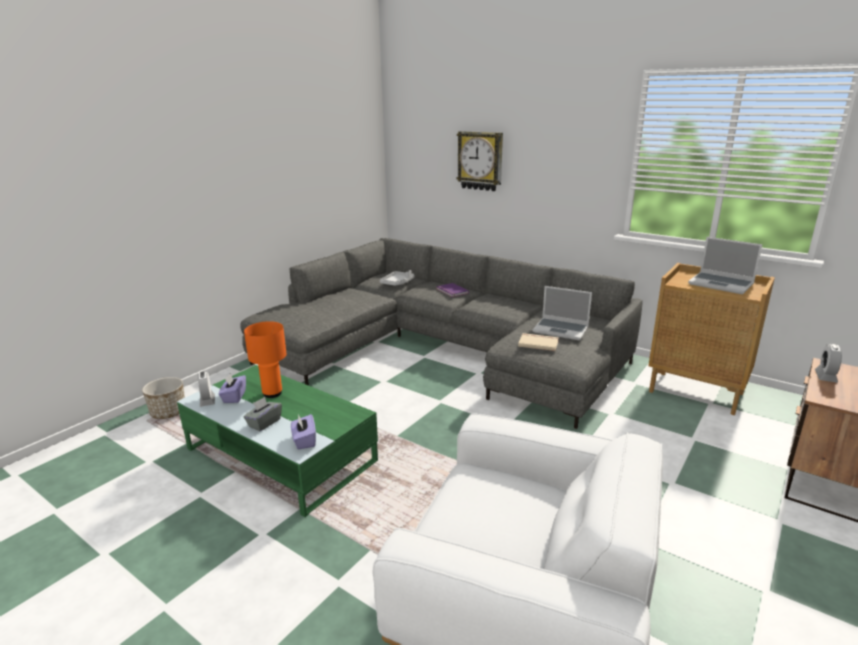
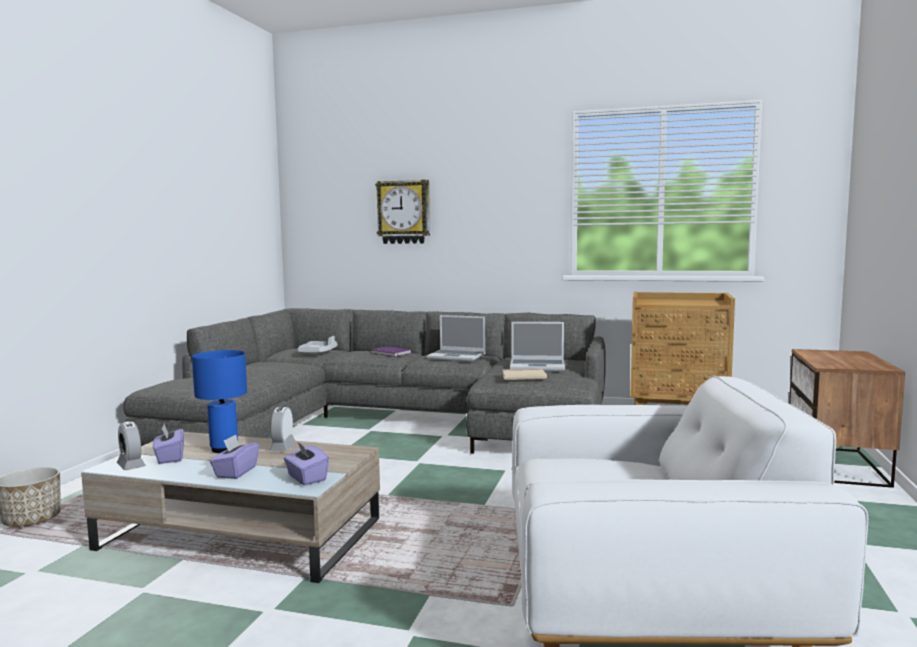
camera: 20 degrees left, 15 degrees down
green coffee table [177,365,378,517] -> beige coffee table [81,432,380,583]
orange table lamp [244,321,286,398] -> blue table lamp [192,350,247,453]
grey tissue box [244,397,282,431] -> purple tissue box [210,434,259,479]
laptop [688,237,763,294] -> laptop moved to [427,315,485,362]
alarm clock [815,344,842,383] -> alarm clock moved to [269,406,296,451]

